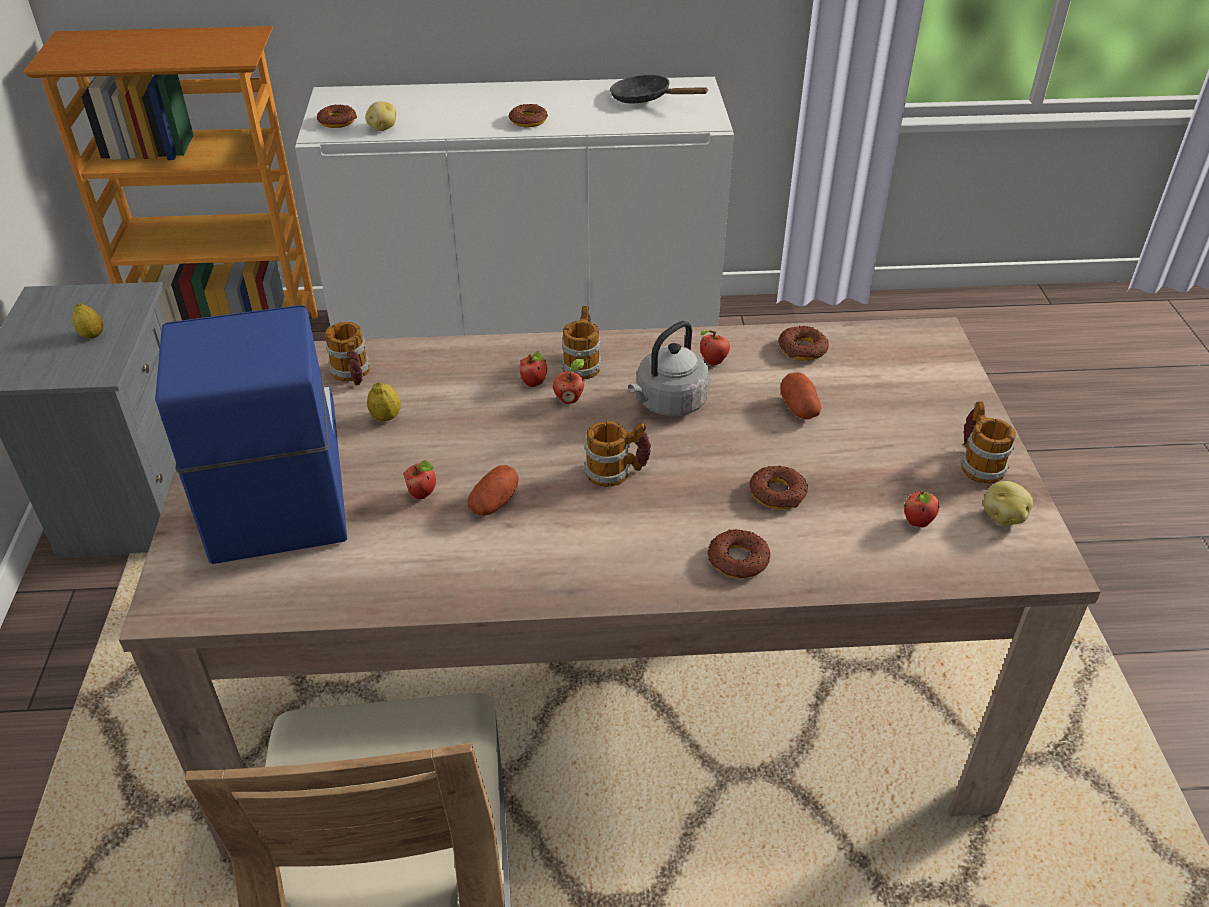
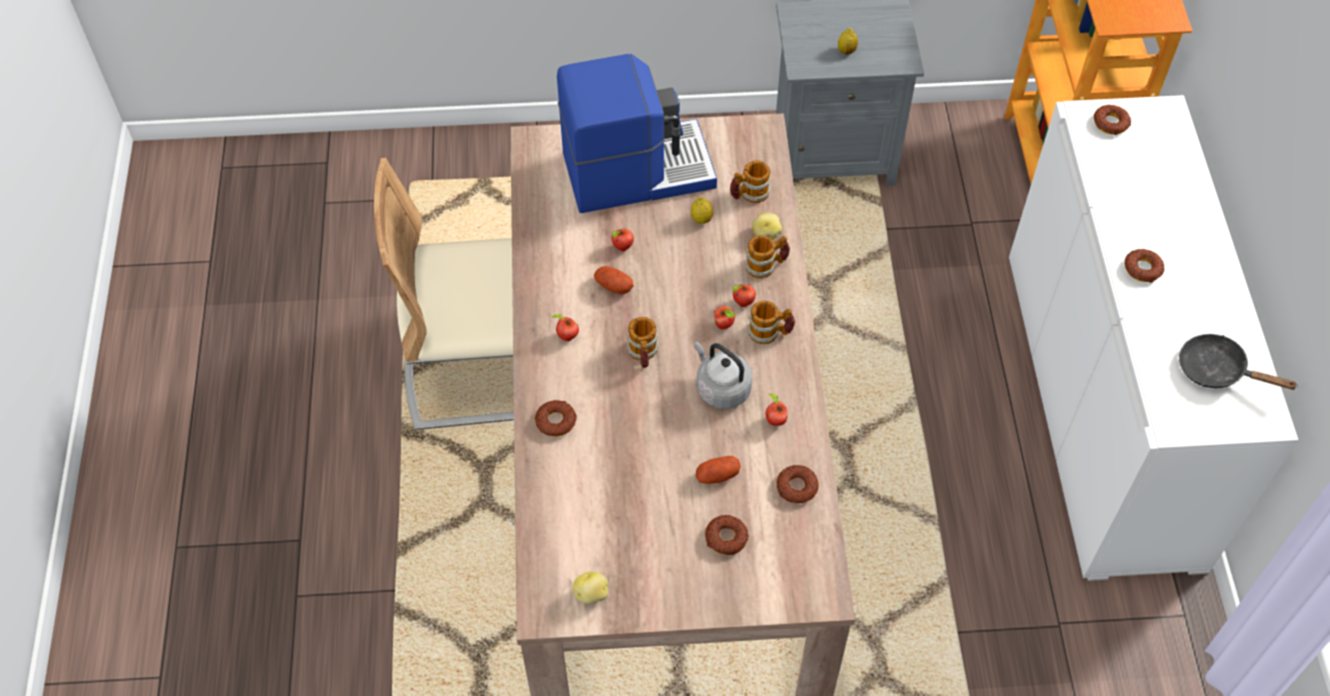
camera: 90 degrees right, 15 degrees up
potato [365,101,396,131] -> potato moved to [751,213,782,240]
black frying pan [610,74,709,103] -> black frying pan turned 90 degrees counterclockwise [1179,334,1298,390]
donut [749,466,808,509] -> donut moved to [705,515,749,555]
apple [904,491,939,527] -> apple moved to [552,314,579,341]
mug [961,401,1016,484] -> mug moved to [745,235,790,278]

